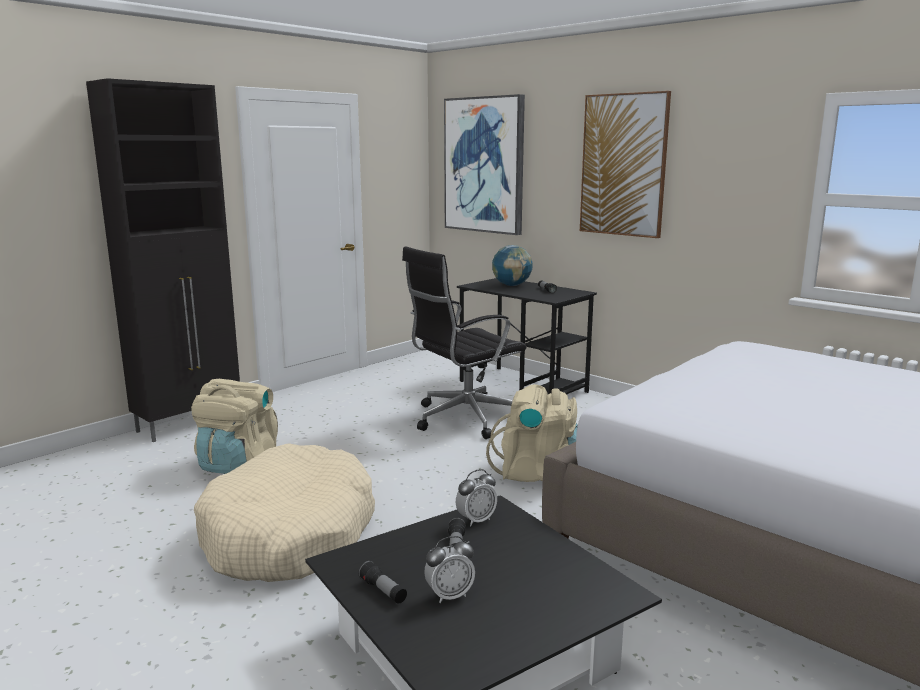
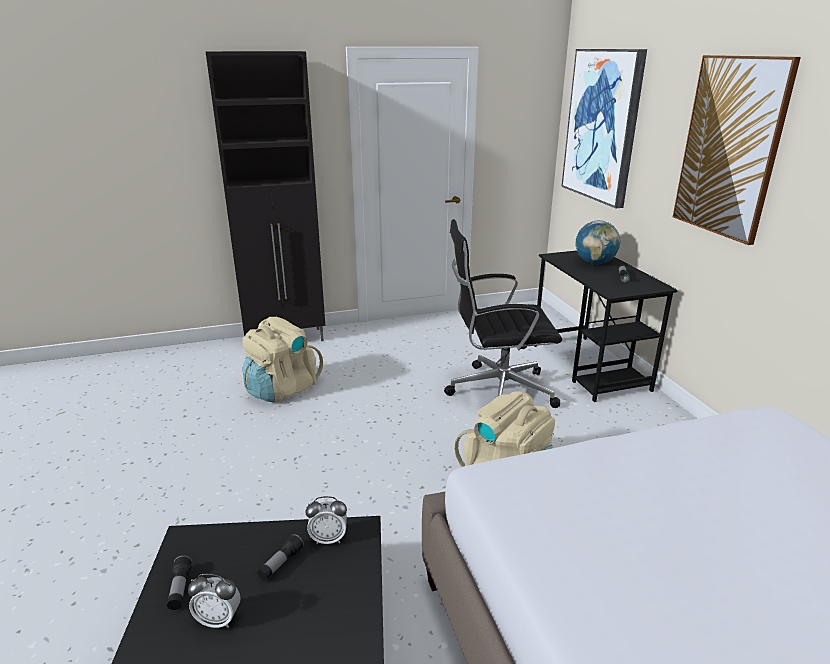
camera: 30 degrees right, 10 degrees up
beige dog bed [194,443,375,582] -> none

